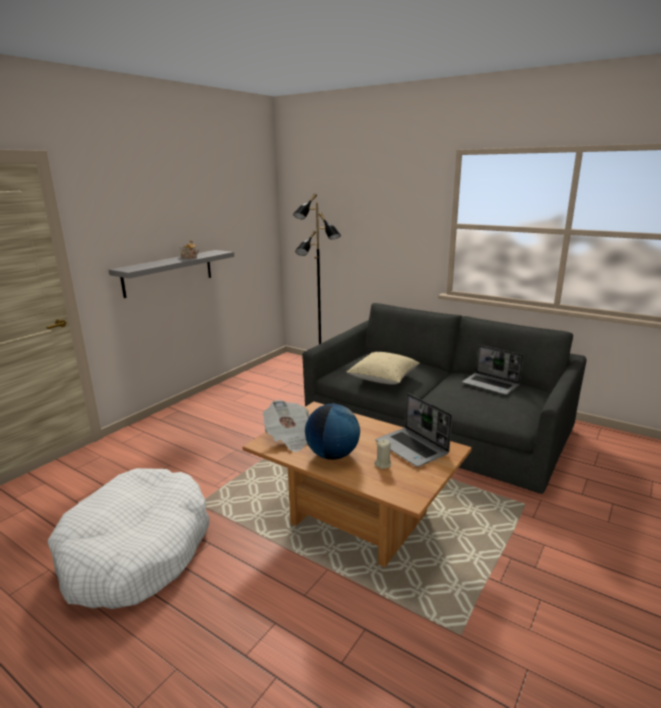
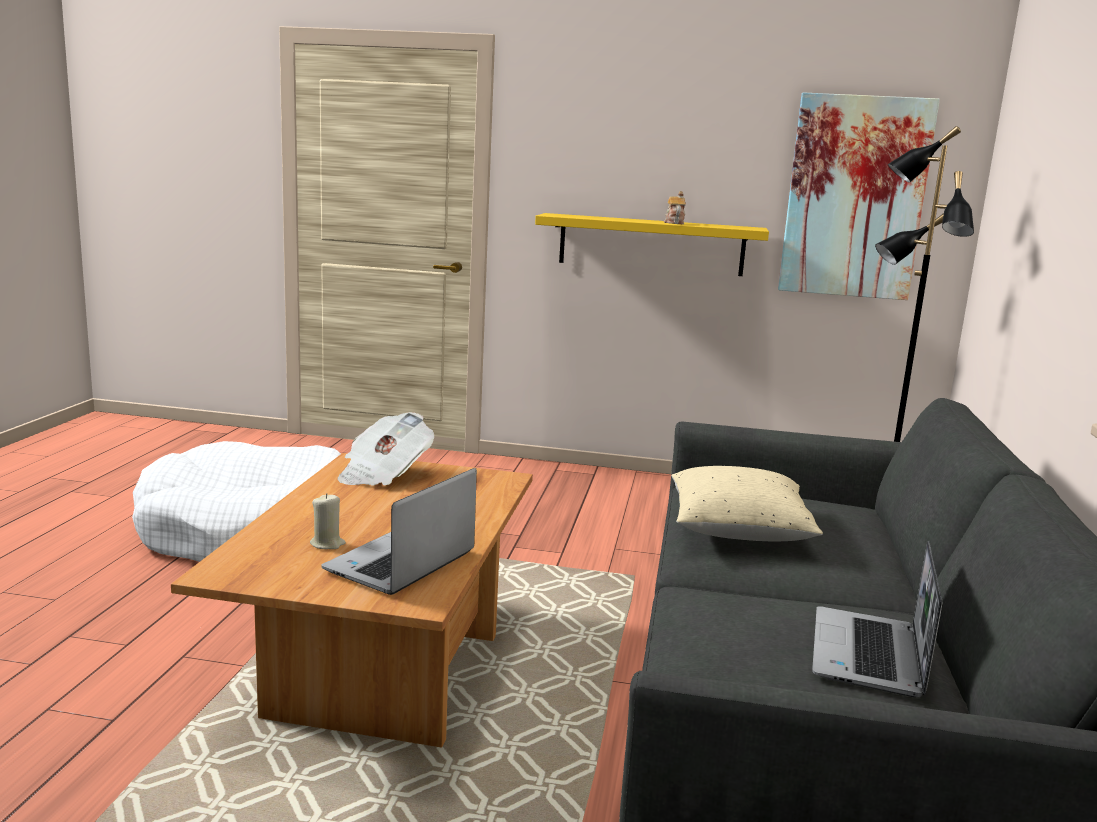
camera: 65 degrees right, 5 degrees down
grey shelf [109,250,234,298] -> yellow shelf [535,213,769,276]
globe [305,404,360,460] -> none
none -> picture [778,92,940,300]

